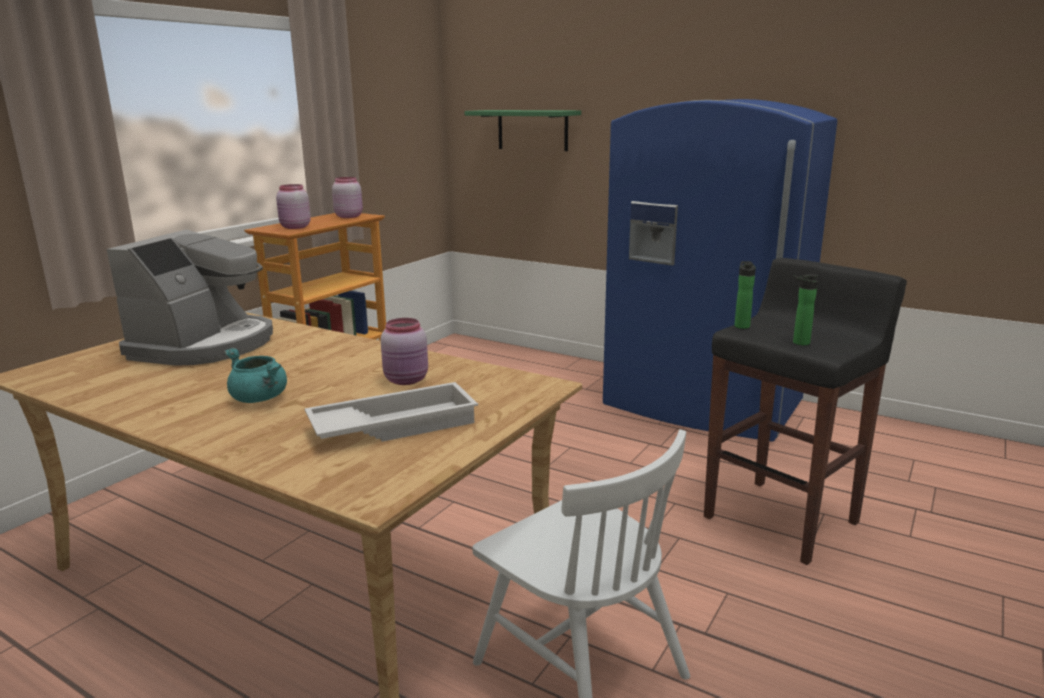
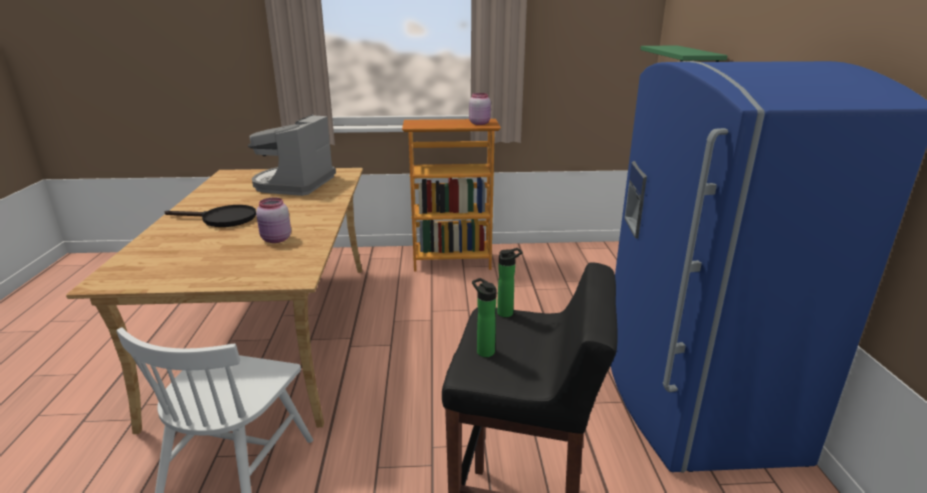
camera: 55 degrees right, 5 degrees up
coffee machine [106,229,273,366] -> coffee machine turned 120 degrees clockwise [248,114,336,196]
turquoise cooking pot [224,348,287,403] -> black frying pan [164,205,256,227]
pink jar [276,184,311,229] -> none
white tray [305,382,478,442] -> none

